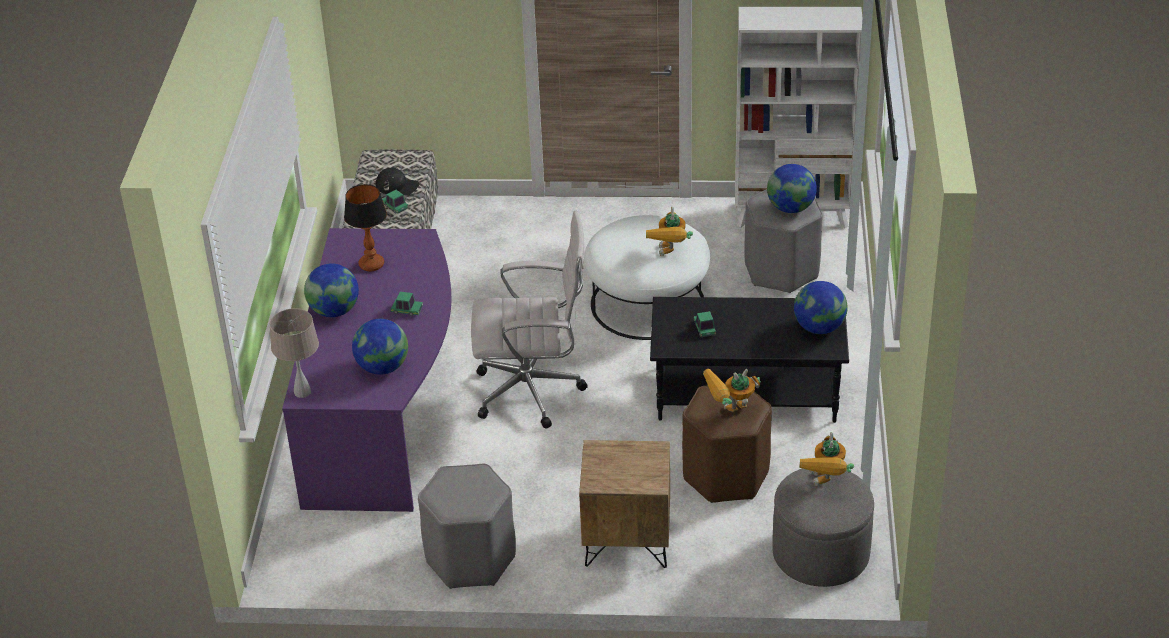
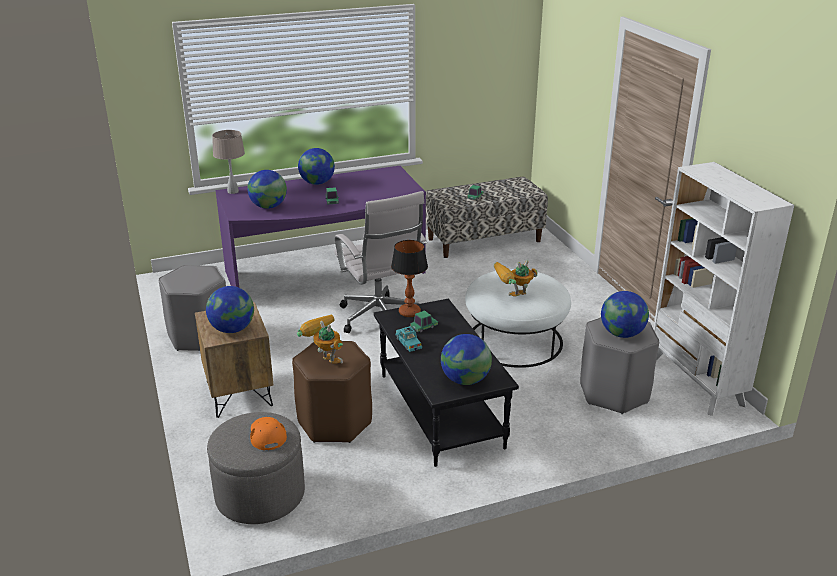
camera: 65 degrees right, 10 degrees down
table lamp [344,184,387,271] -> table lamp moved to [391,240,428,317]
black cap [376,168,419,195] -> none
toy robot [799,432,854,486] -> orange cap [250,417,287,450]
none -> globe [206,286,254,333]
none -> turquoise toy car [396,326,422,352]

